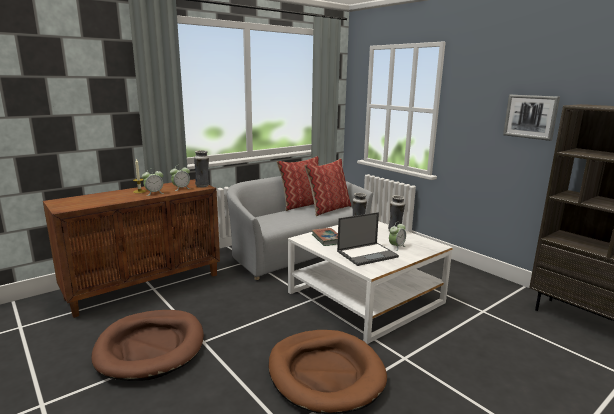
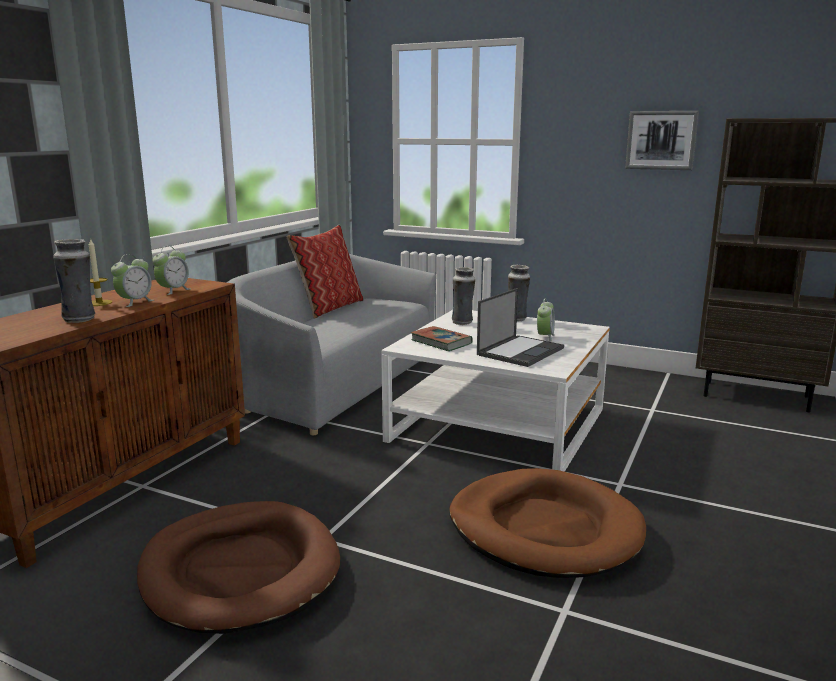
camera: 25 degrees left, 0 degrees up
vase [194,150,209,188] -> vase moved to [53,239,95,323]
pillow [304,158,351,216] -> none

